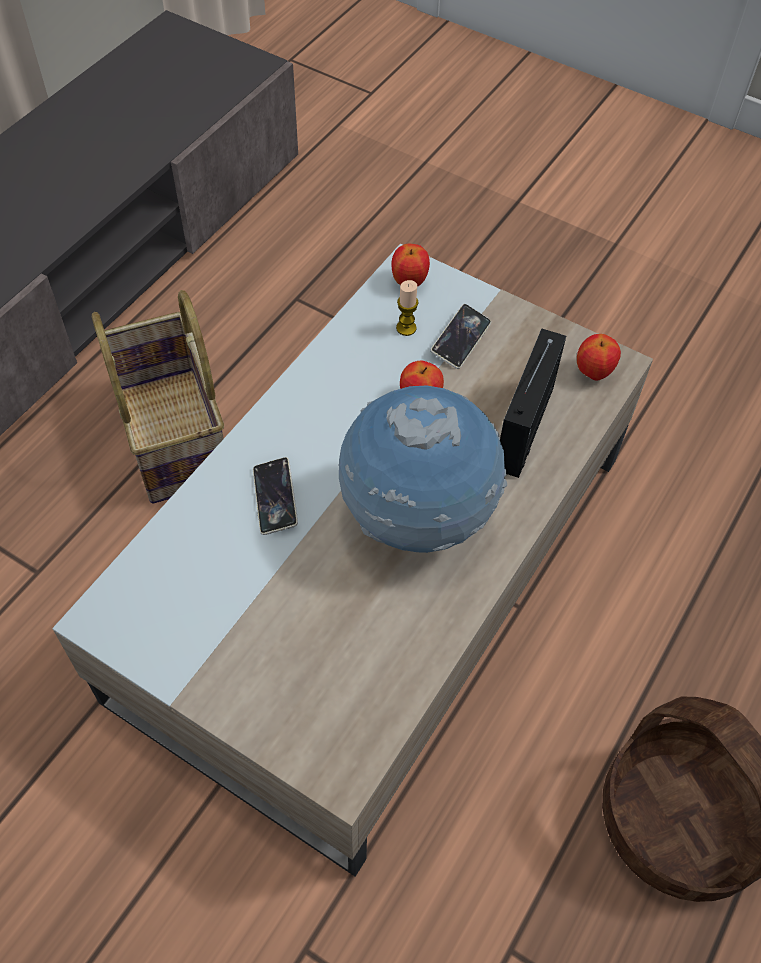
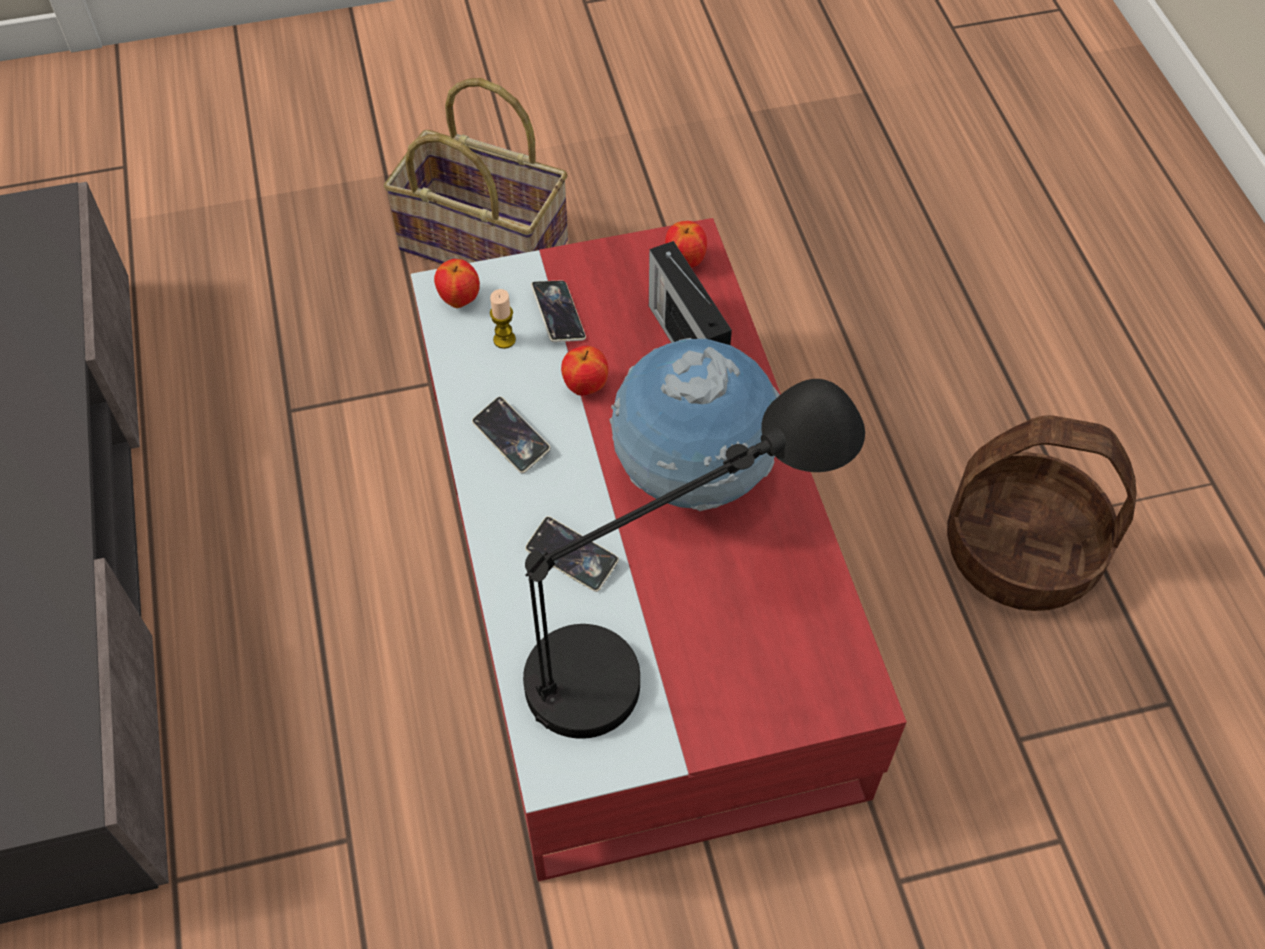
camera: 45 degrees left, 0 degrees up
beige coffee table [52,244,653,876] -> red coffee table [411,218,907,882]
basket [92,290,224,503] -> basket moved to [384,78,568,264]
none -> phone [472,396,551,474]
none -> black table lamp [523,379,865,739]

